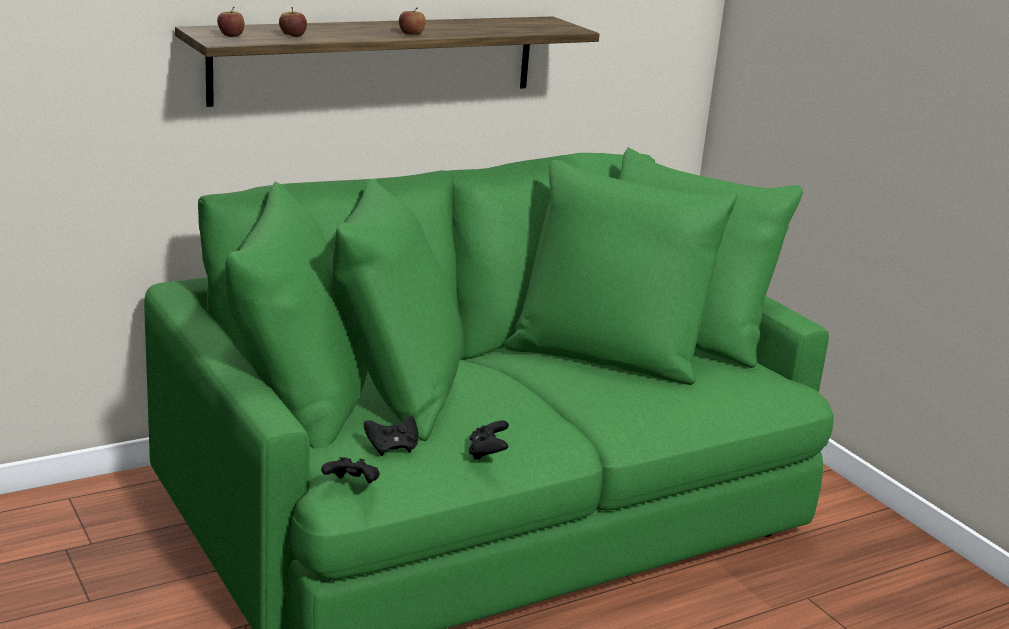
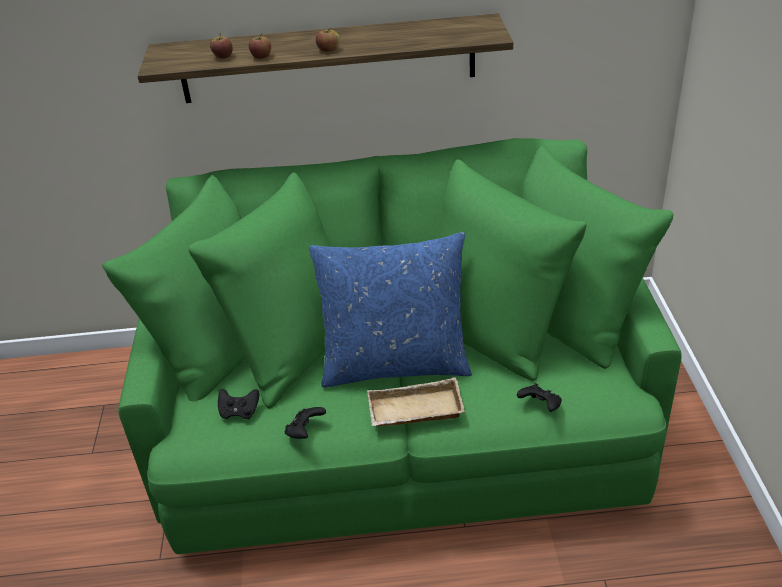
camera: 30 degrees right, 15 degrees up
apple [217,7,244,37] -> apple moved to [249,34,271,59]
black game controller [321,457,380,483] -> black game controller moved to [517,383,562,412]
none -> blue pillow [309,232,472,388]
none -> beige tray [367,377,465,426]

